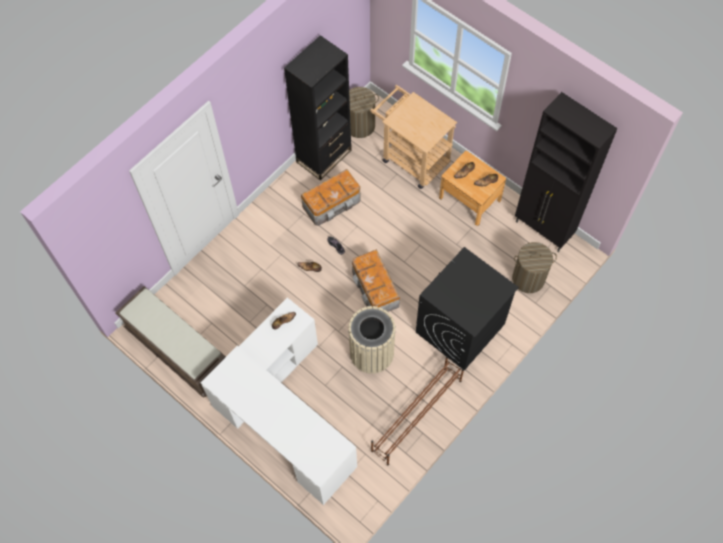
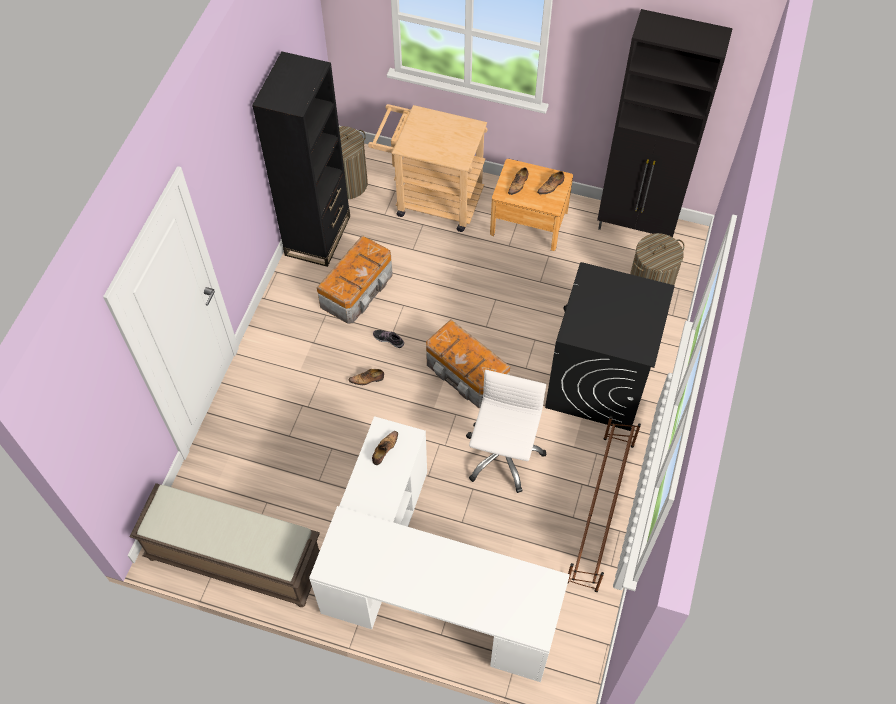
camera: 25 degrees left, 5 degrees down
beige trash can [348,306,396,374] -> white office chair [466,370,546,493]

